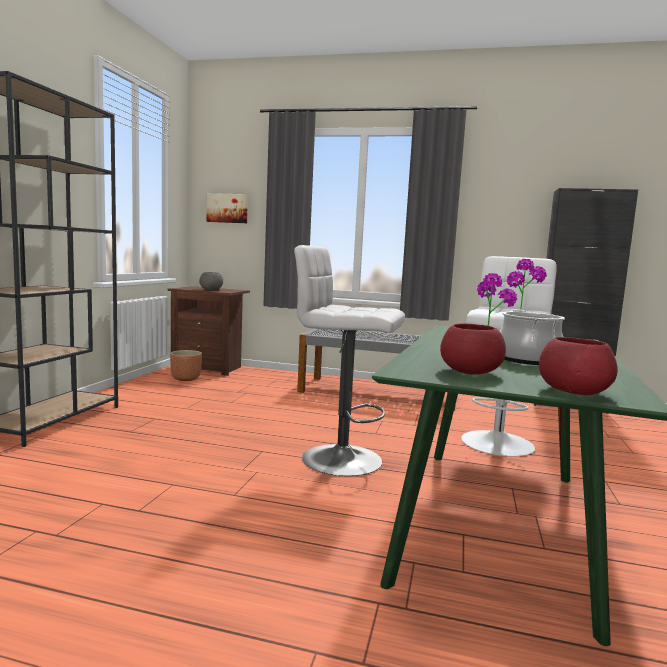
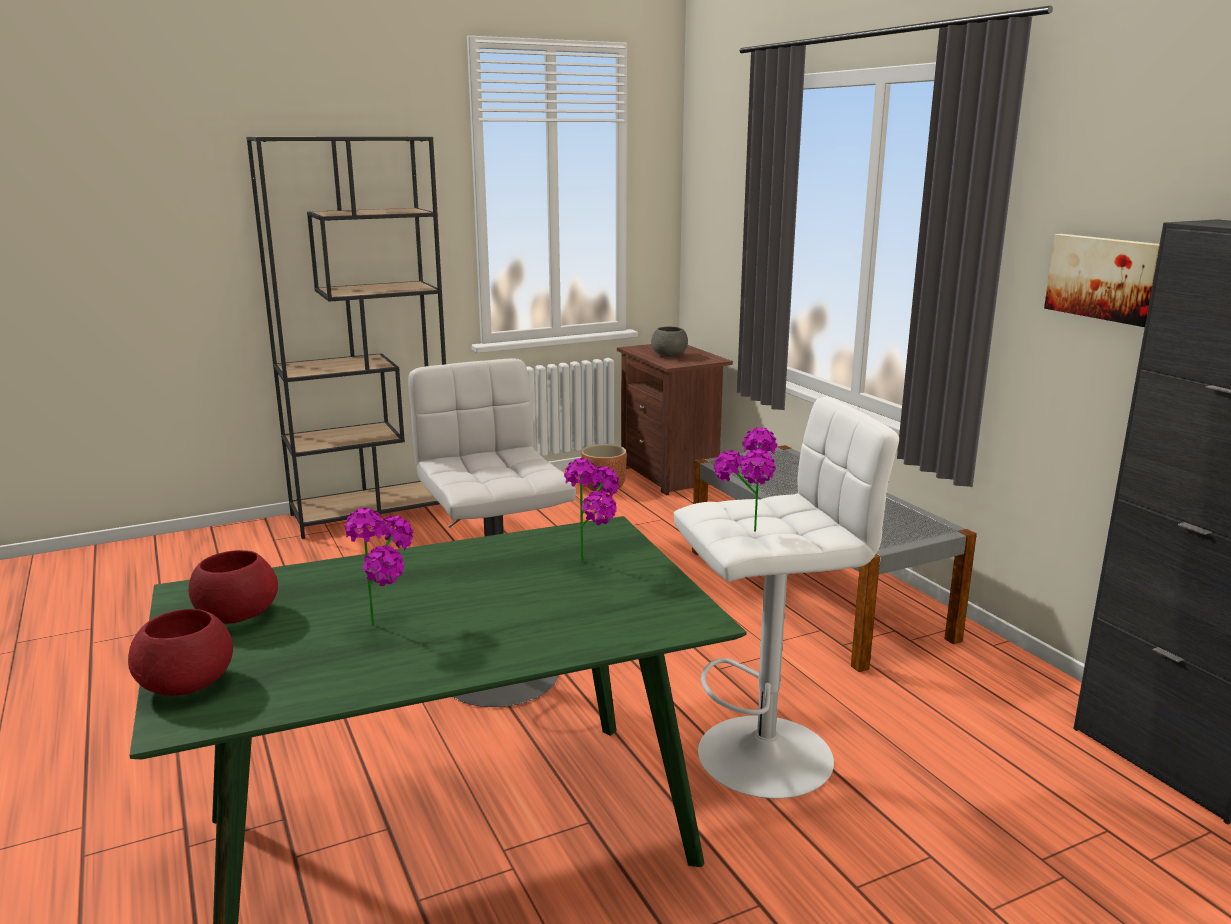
camera: 50 degrees right, 10 degrees up
picture [206,193,248,223] -> picture moved to [1044,234,1160,327]
cooking pot [500,310,565,365] -> potted plant [345,508,413,626]

